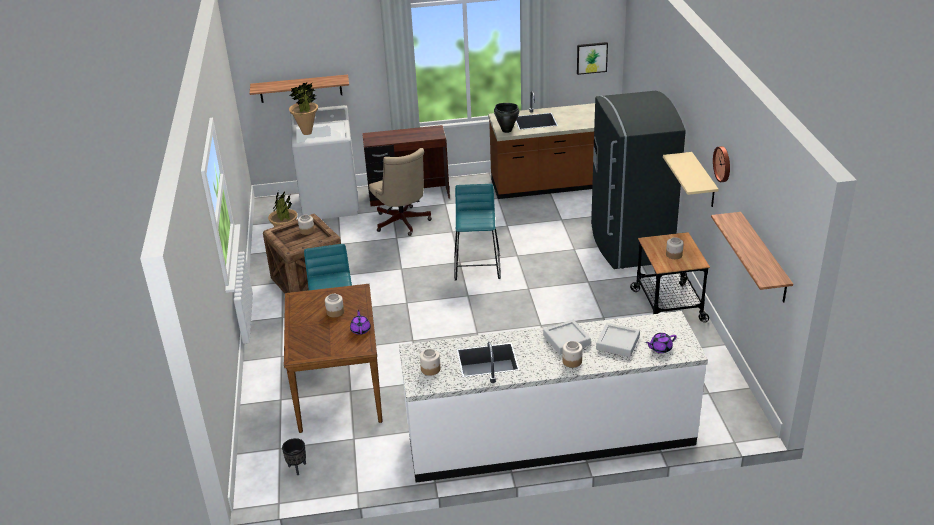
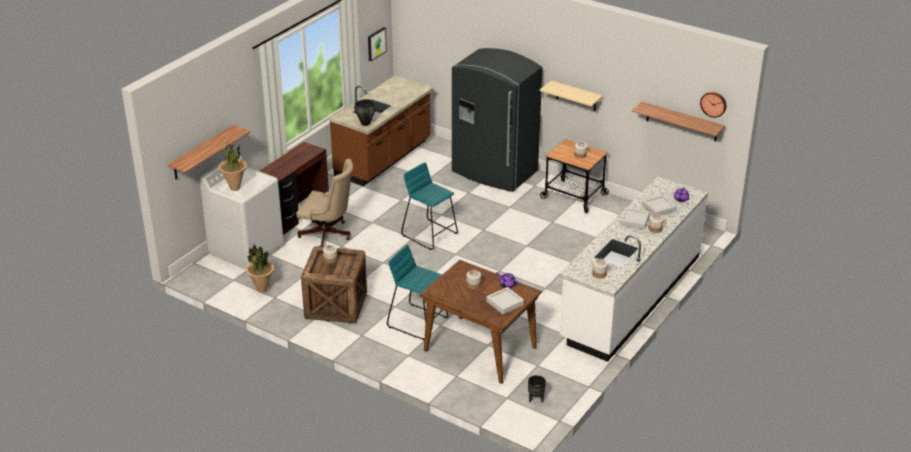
camera: 50 degrees left, 0 degrees up
wall clock [713,146,730,182] -> wall clock moved to [700,92,726,118]
none -> grey tray [486,287,524,314]

